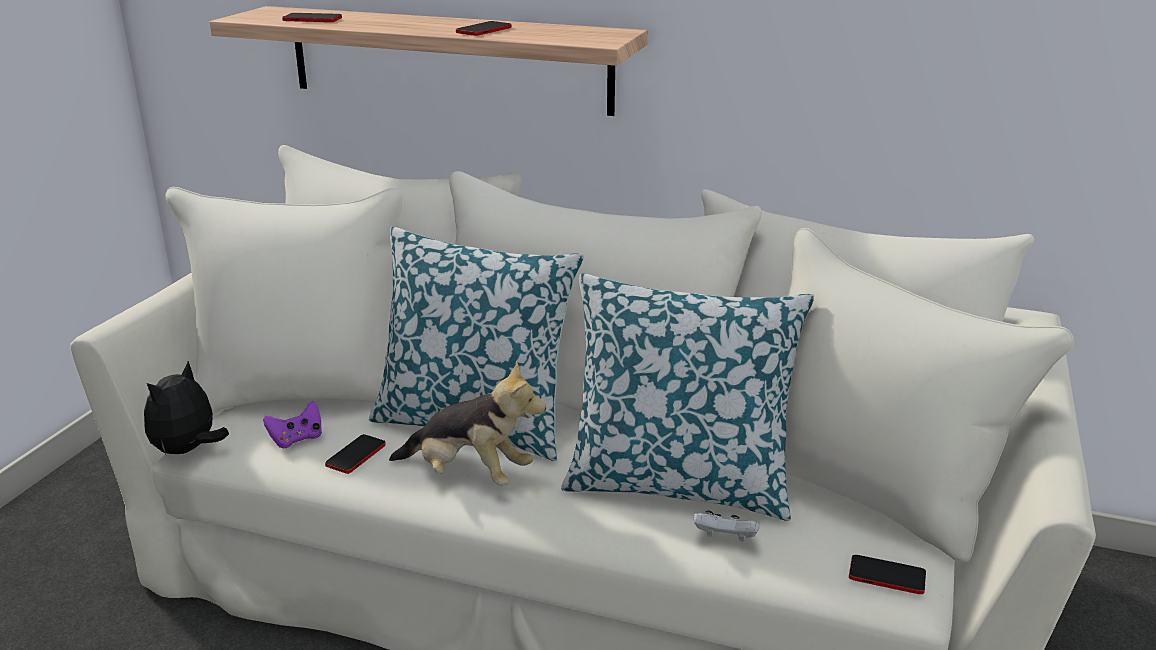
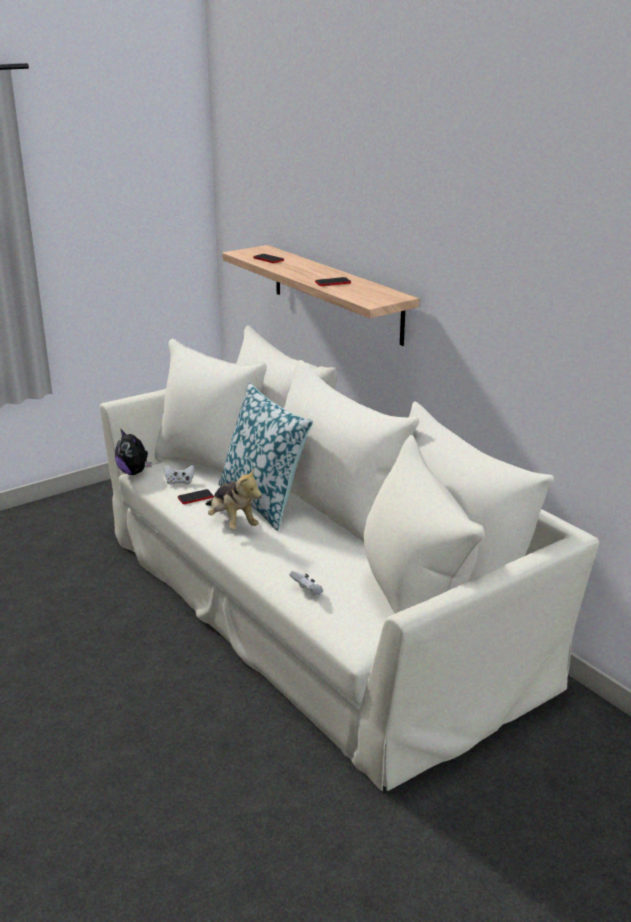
camera: 35 degrees right, 0 degrees up
plush toy [144,361,229,454] -> plush toy turned 105 degrees counterclockwise [115,428,152,475]
purple game controller [263,401,322,448] -> white game controller [165,465,195,485]
pillow [561,273,814,521] -> none
phone [849,555,926,594] -> none

